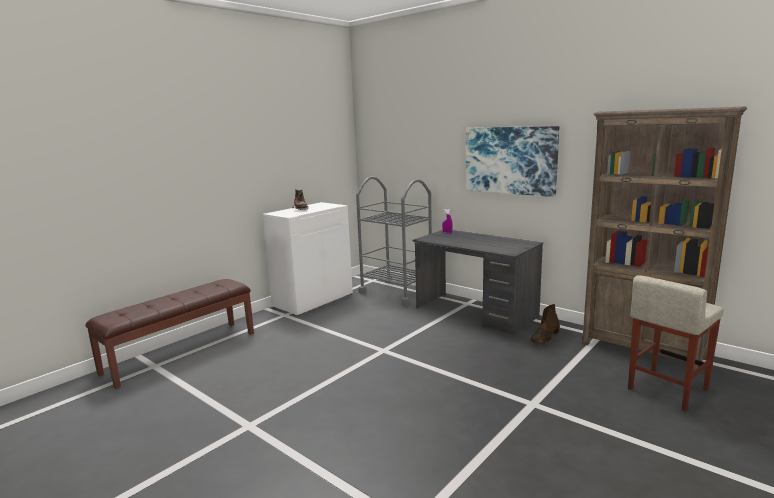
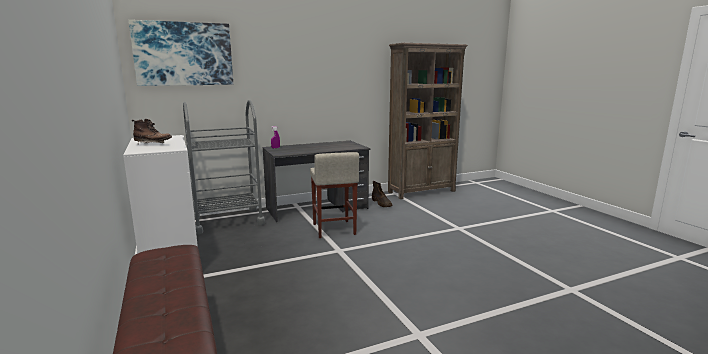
camera: 65 degrees left, 0 degrees up
picture [466,126,559,197] -> picture moved to [129,20,233,86]
beige stool [628,275,724,411] -> beige stool moved to [310,152,359,238]

